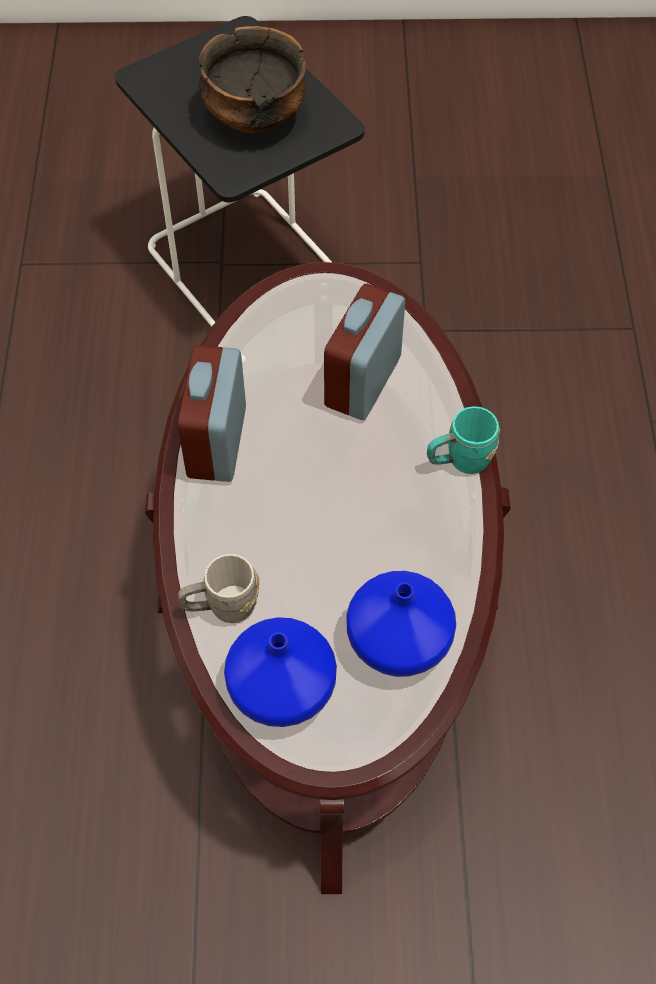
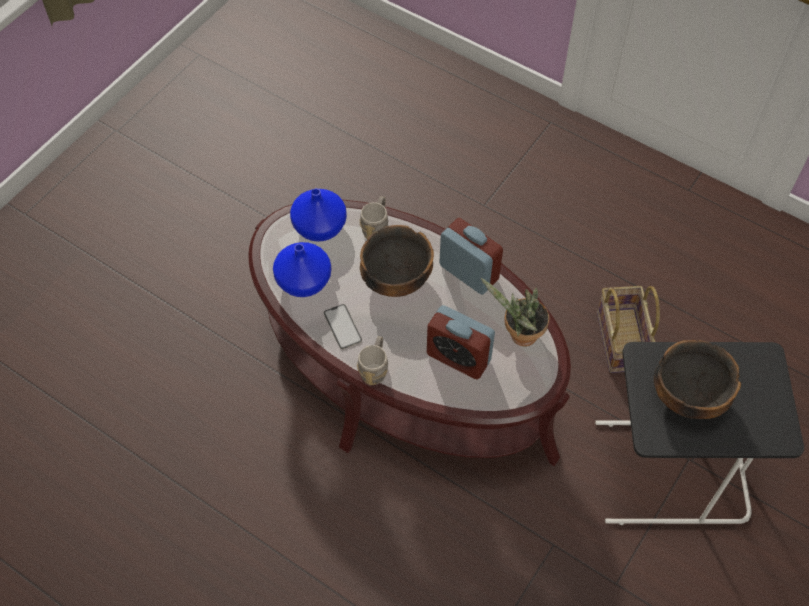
camera: 125 degrees right, 0 degrees up
alarm clock [324,284,405,420] -> alarm clock turned 150 degrees clockwise [427,305,495,379]
turquoise mug [427,406,500,474] -> grey mug [357,336,388,385]
none -> phone [324,304,362,349]
none -> bowl [360,225,434,297]
none -> potted plant [481,278,549,347]
none -> basket [597,286,660,373]

